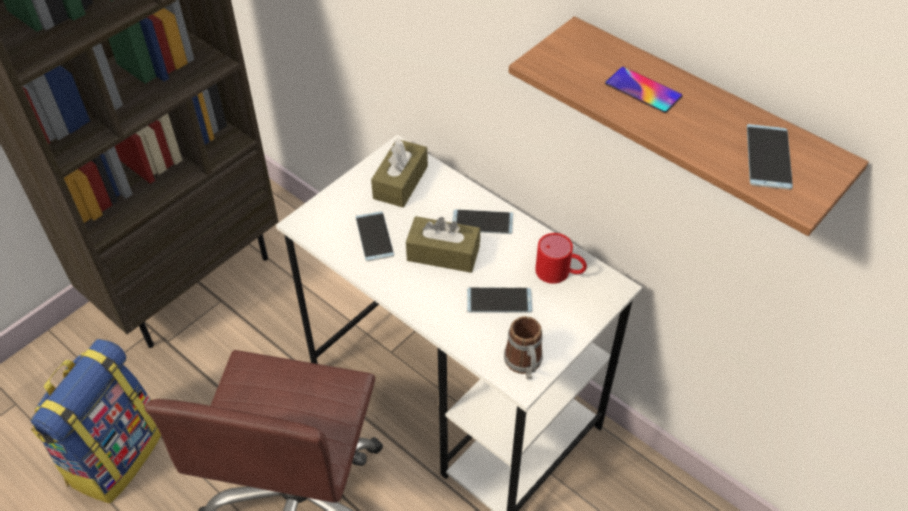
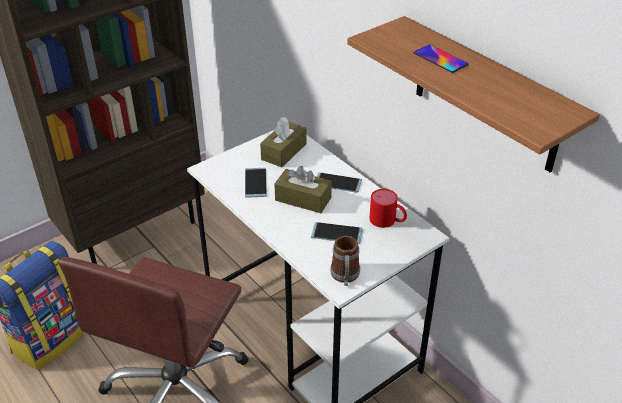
camera: 10 degrees right, 10 degrees down
phone [747,124,793,190] -> none

